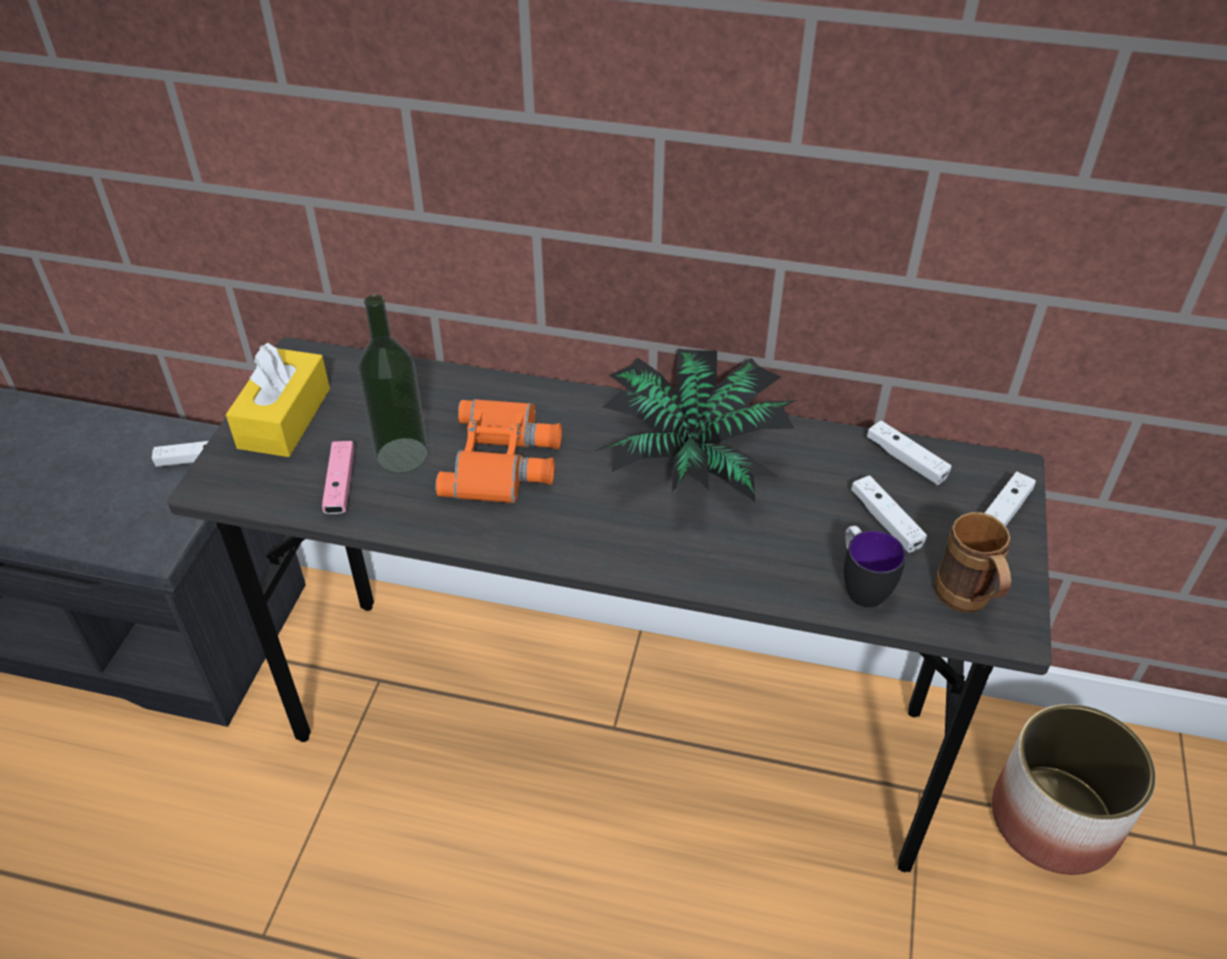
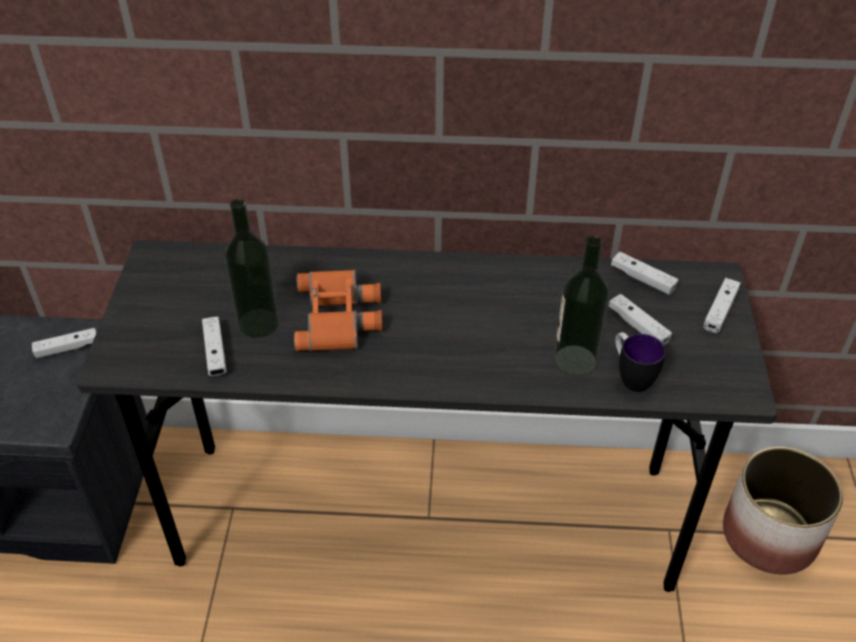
camera: 10 degrees left, 0 degrees up
yellow tissue box [226,343,330,457] -> none
pink game controller [322,441,354,514] -> white game controller [202,316,227,376]
potted plant [595,349,797,502] -> none
brown mug [934,512,1011,612] -> none
none -> bottle [554,236,609,376]

